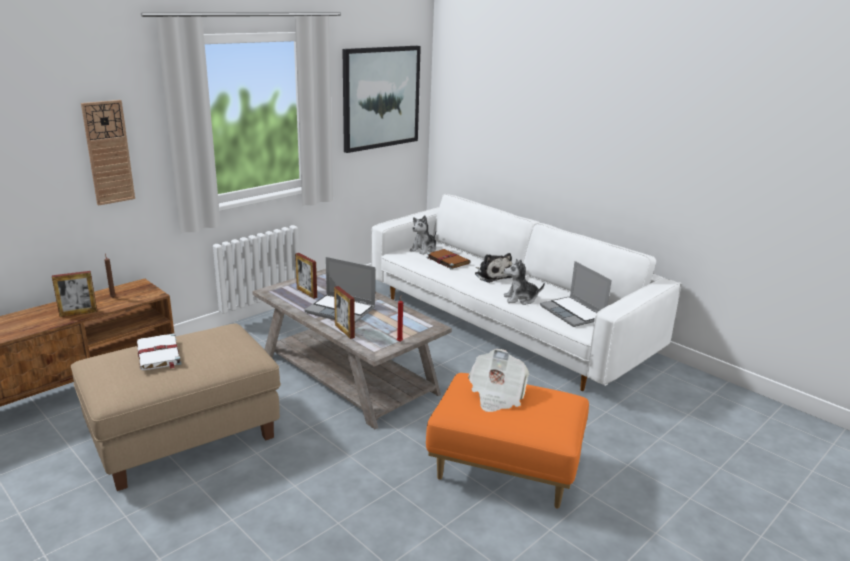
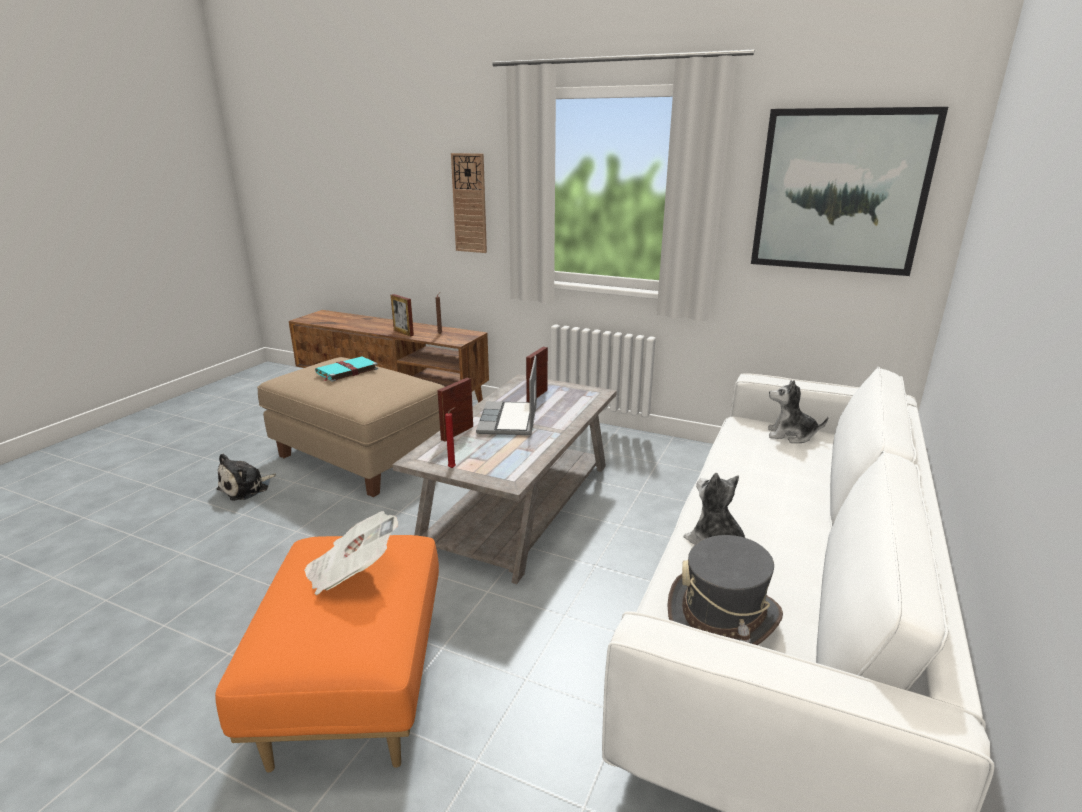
camera: 70 degrees right, 0 degrees up
white book [137,333,181,370] -> turquoise book [315,356,378,382]
brown book [426,249,471,269] -> none
plush toy [475,253,512,283] -> plush toy moved to [217,453,276,501]
laptop [540,261,612,327] -> grey hat [667,535,783,645]

